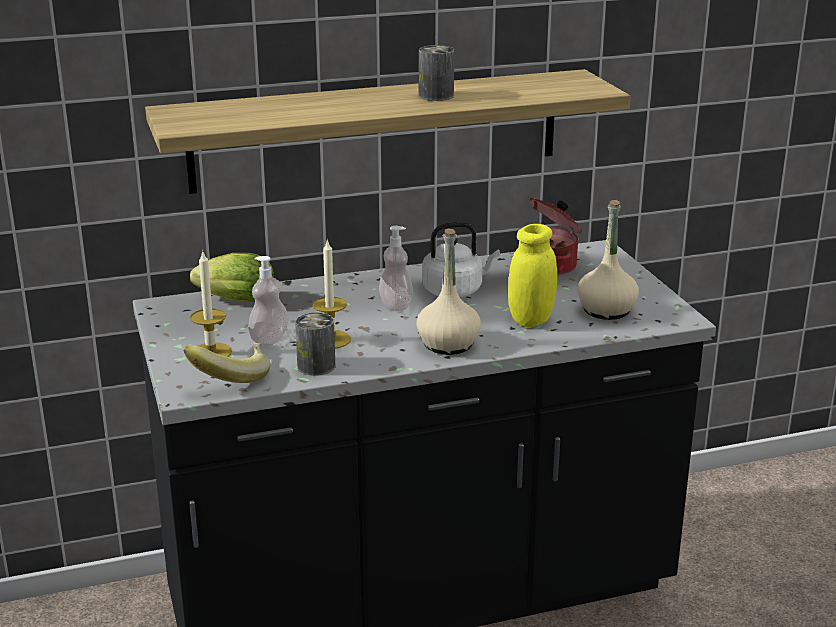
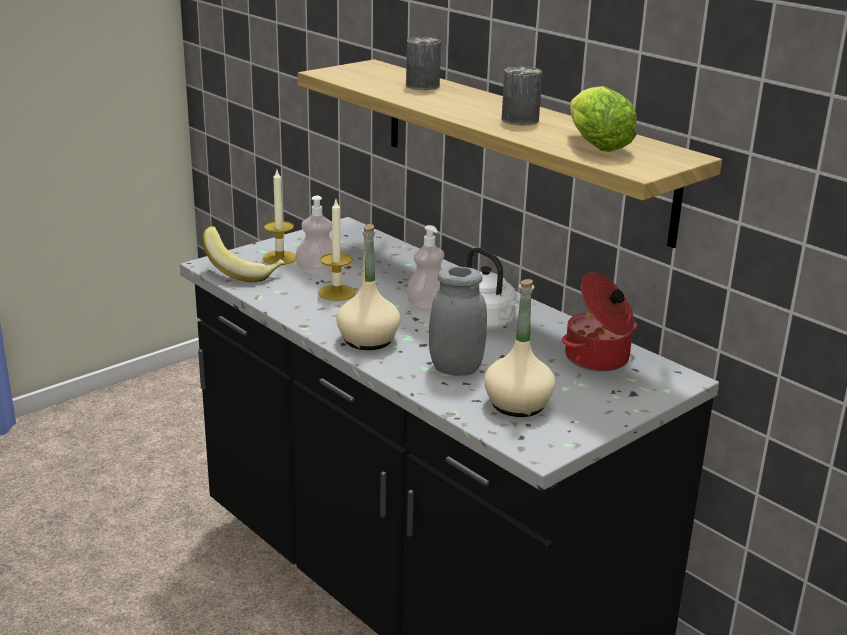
camera: 65 degrees right, 0 degrees up
lettuce [190,253,274,302] -> lettuce moved to [570,86,637,152]
can [295,312,335,376] -> can moved to [406,37,441,90]
yellow jar [508,224,557,327] -> grey jar [429,266,487,376]

